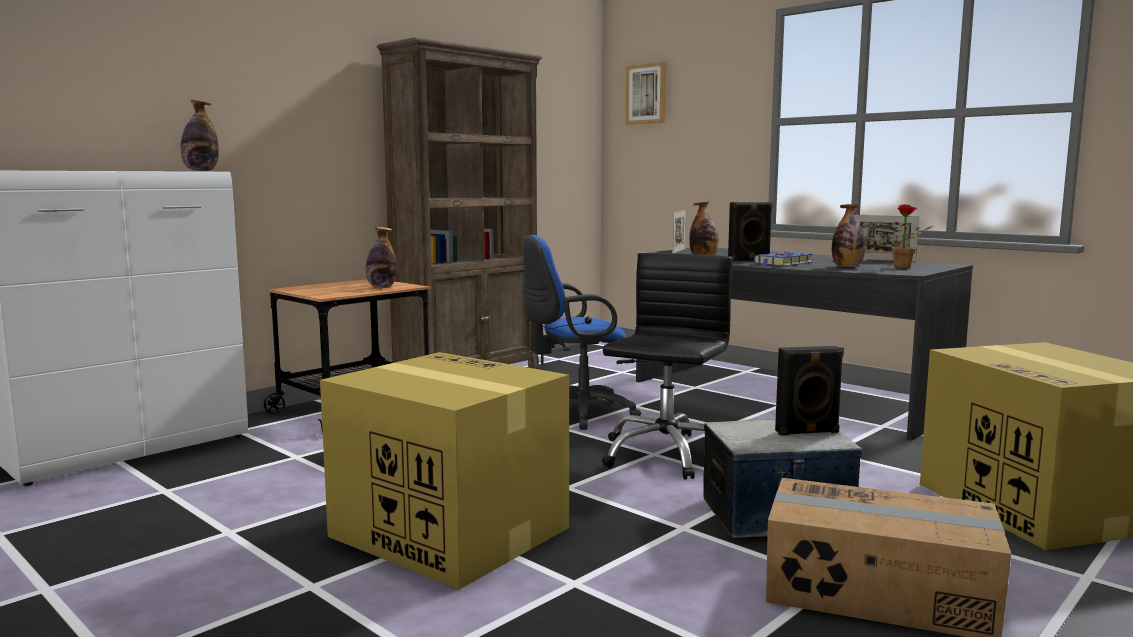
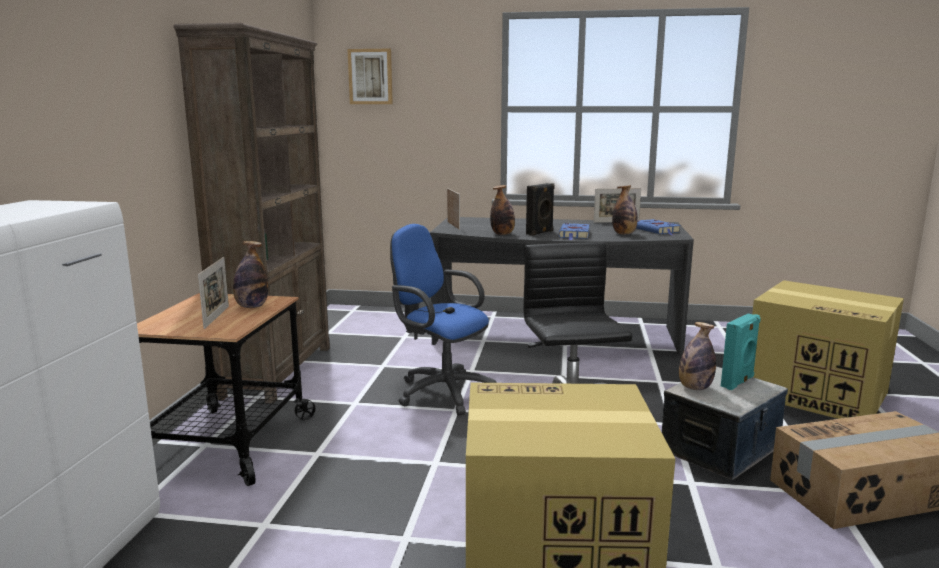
camera: 35 degrees left, 5 degrees up
bottle [180,100,219,171] -> bottle moved to [679,322,716,390]
blue office chair [523,235,641,430] -> blue office chair turned 90 degrees clockwise [390,224,497,416]
black speaker [775,346,844,436] -> turquoise speaker [721,313,761,390]
potted plant [889,204,933,269] -> blue book [636,219,681,235]
none -> picture frame [198,257,229,329]

